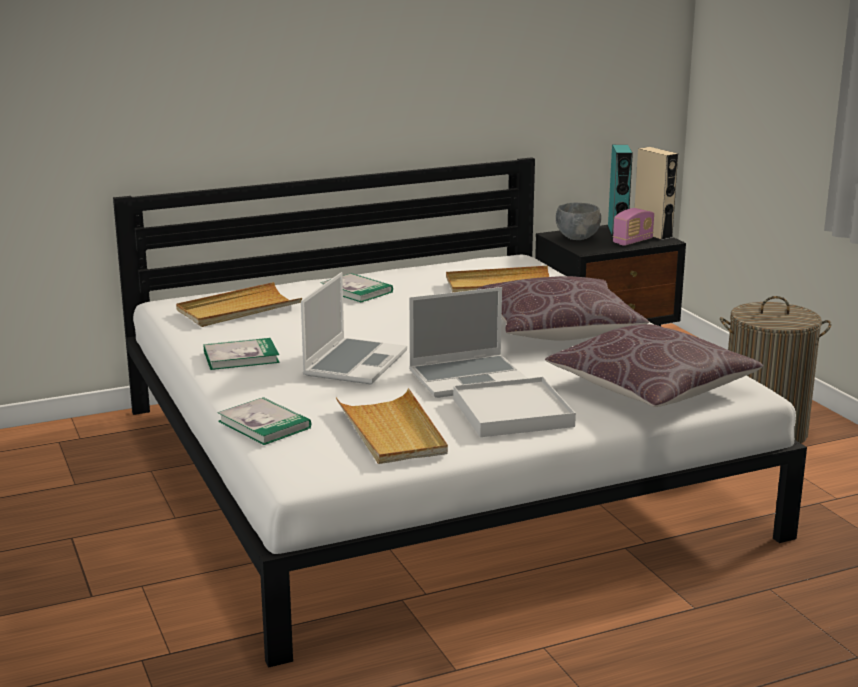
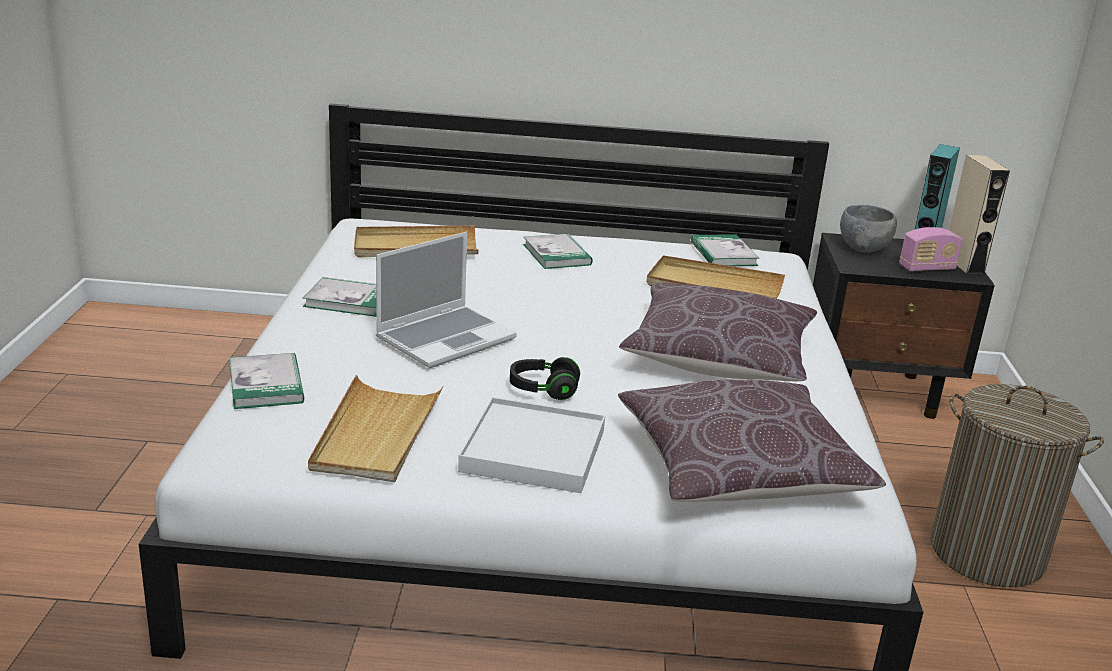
camera: 25 degrees right, 5 degrees up
laptop [409,287,527,398] -> black headphones [510,357,580,400]
none -> book [691,234,759,266]

